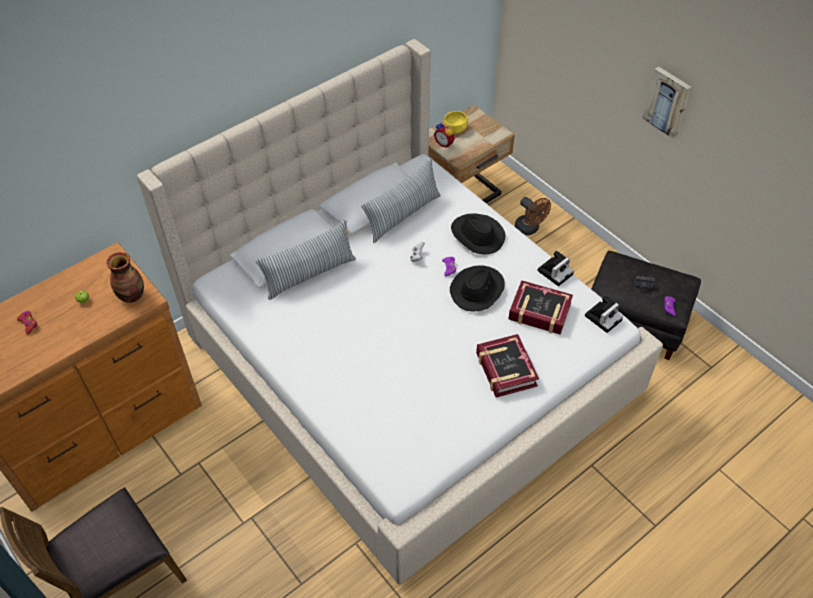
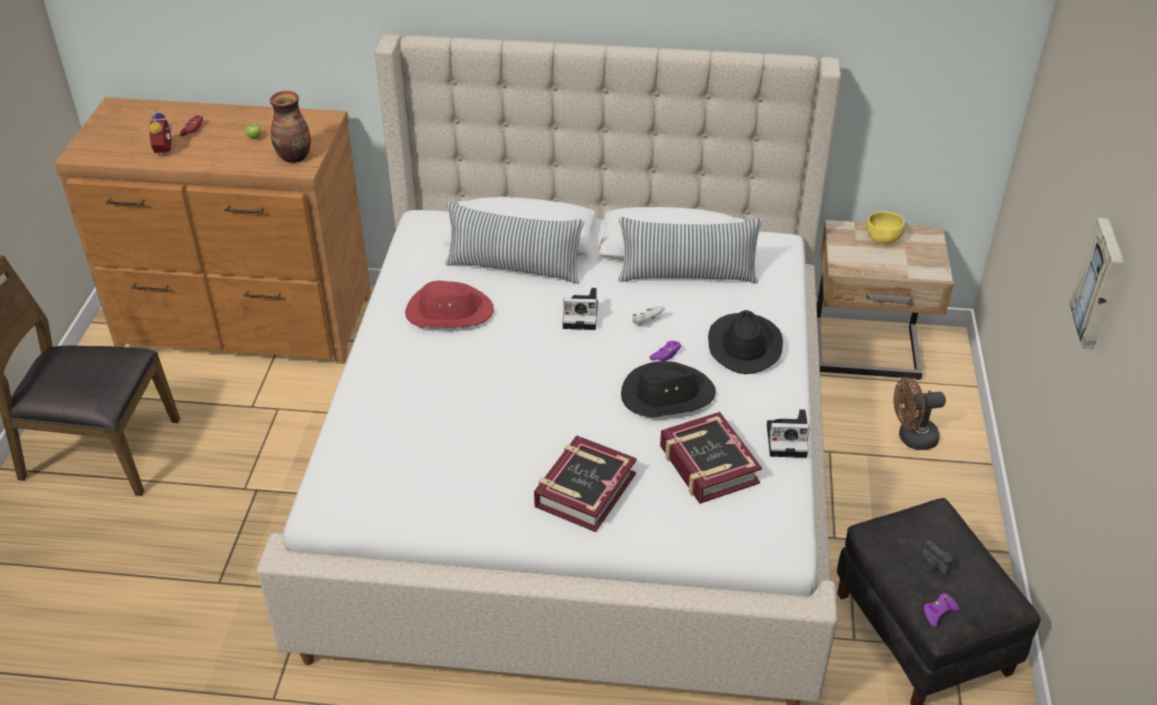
camera: 45 degrees right, 10 degrees down
alarm clock [434,122,455,148] -> alarm clock moved to [148,109,173,157]
brown fan [515,197,551,235] -> brown fan turned 75 degrees clockwise [893,377,946,450]
camera [585,296,623,333] -> camera moved to [563,288,598,330]
none -> red hat [405,281,494,328]

